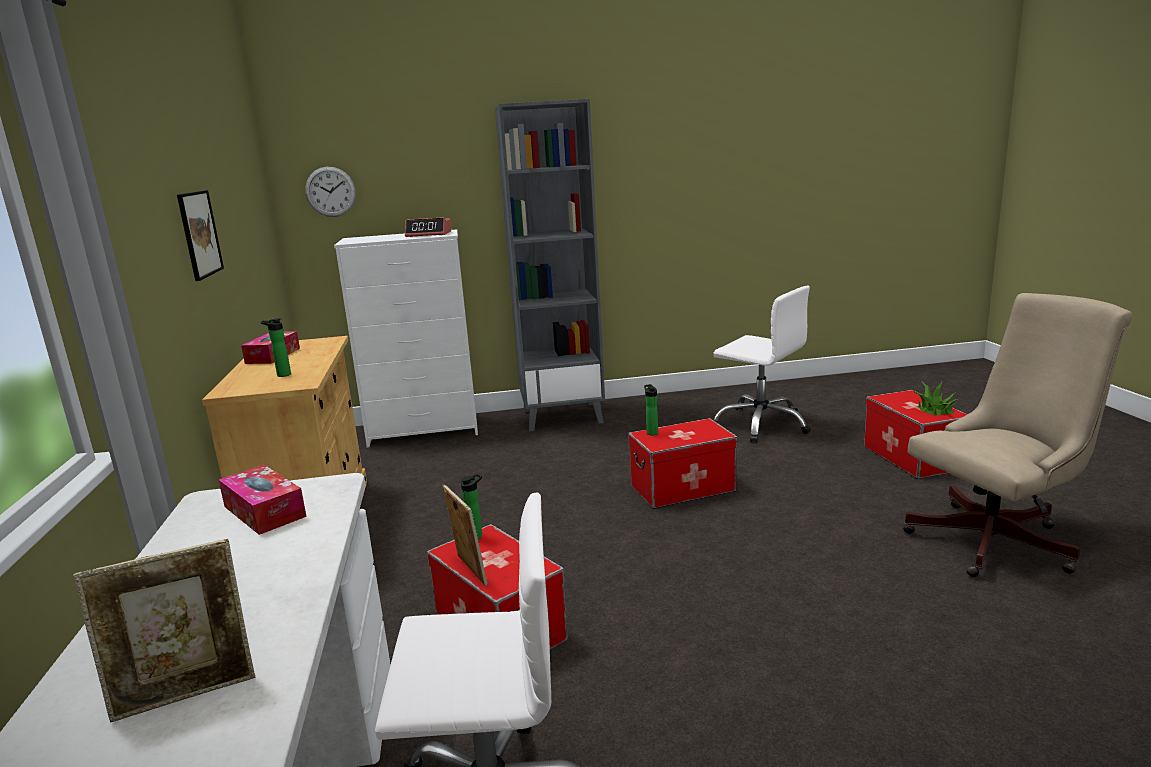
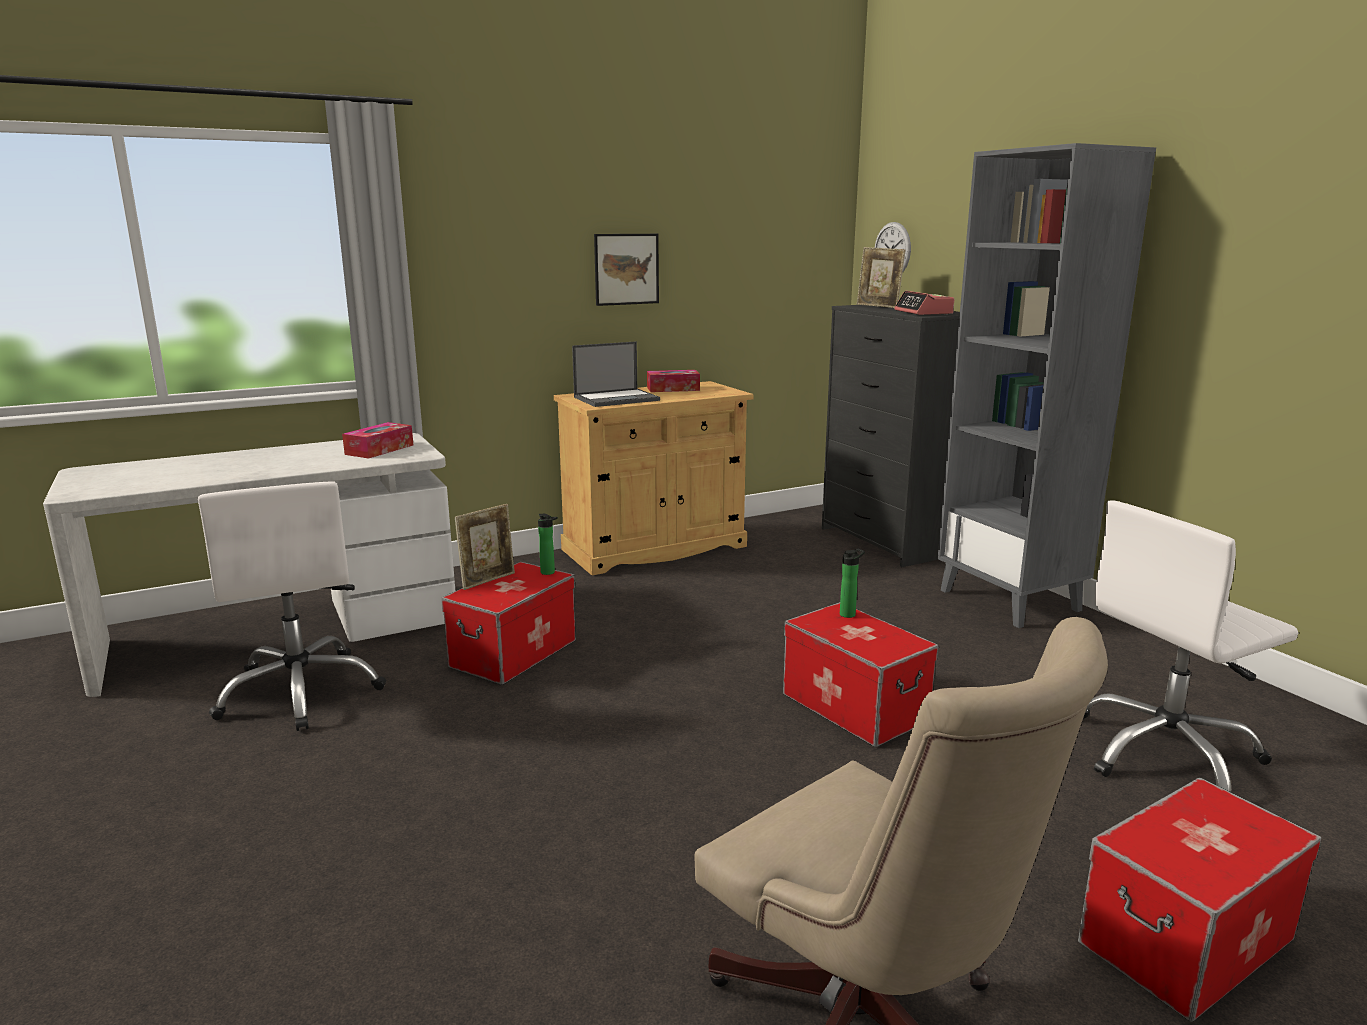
camera: 70 degrees right, 0 degrees up
picture frame [74,539,255,723] -> picture frame moved to [857,247,906,308]
bottle [261,318,291,377] -> laptop [572,341,660,407]
white dresser [334,229,478,447] -> black dresser [822,305,960,567]
white office chair [712,286,811,443] -> white office chair turned 45 degrees clockwise [1083,500,1298,793]
potted plant [913,382,958,416] -> none

